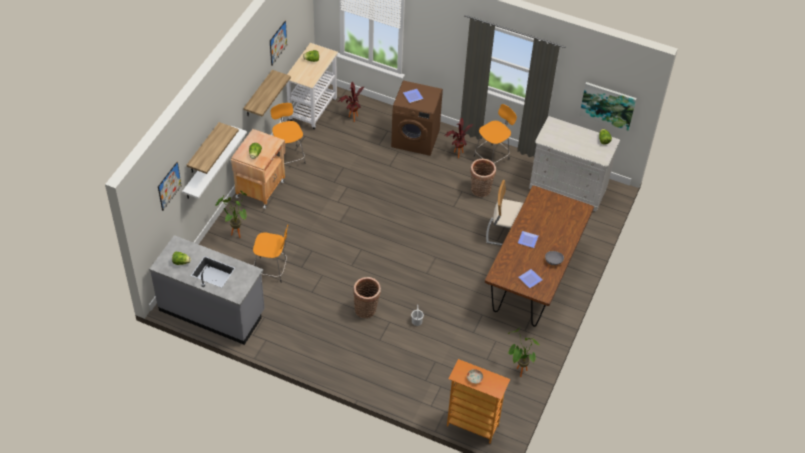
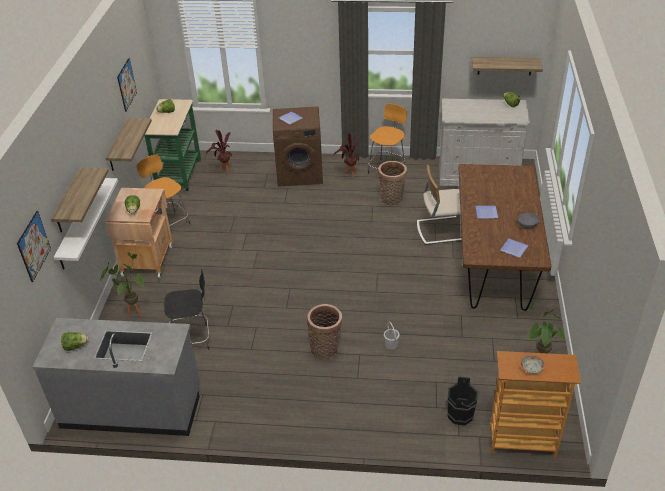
camera: 15 degrees left, 10 degrees down
orange stool [253,224,288,283] -> black stool [164,269,209,350]
white cart [286,43,338,129] -> green cart [145,99,201,191]
picture [579,82,637,131] -> shelf [472,57,543,76]
none -> black bucket [447,377,482,426]

